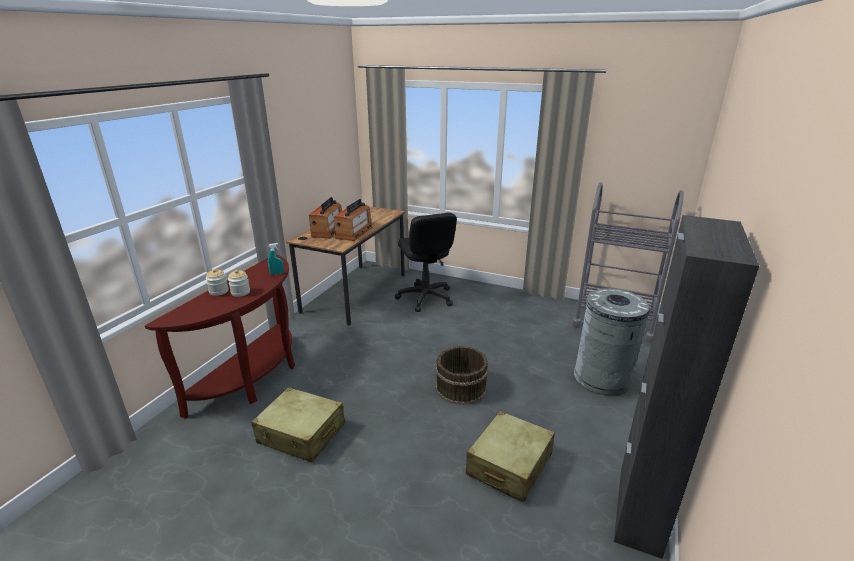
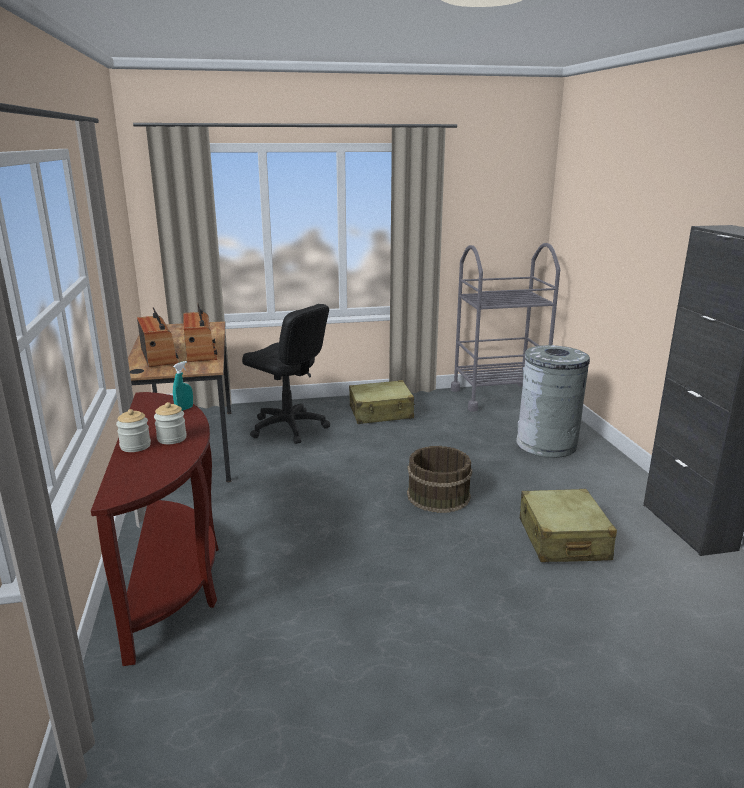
camera: 35 degrees left, 5 degrees down
beige suitcase [251,387,345,462] -> beige suitcase moved to [349,380,415,424]

